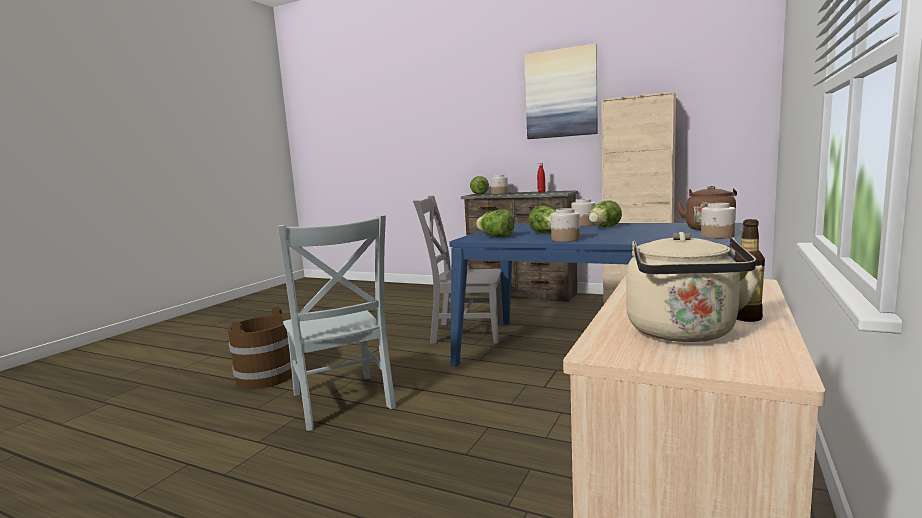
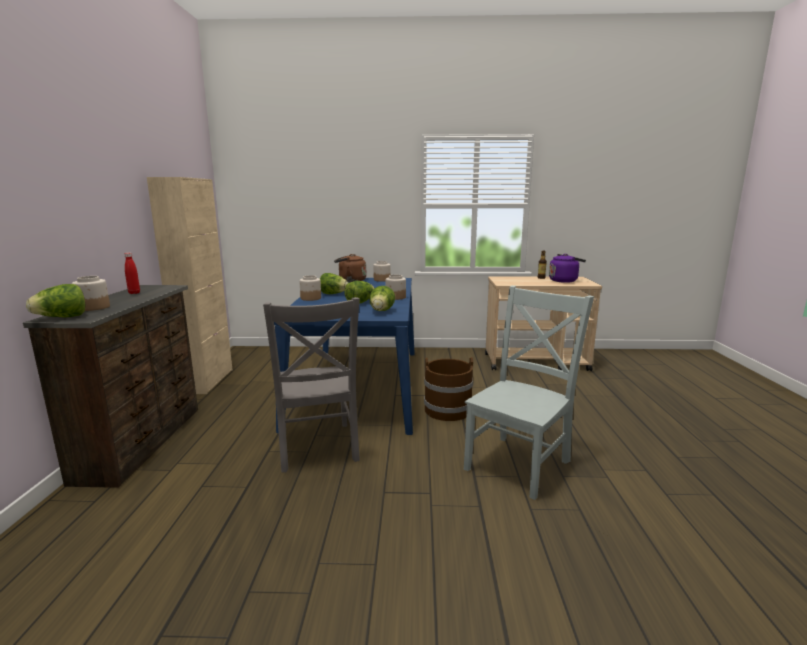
camera: 115 degrees left, 5 degrees up
brown bucket [228,306,292,389] -> brown bucket moved to [424,357,473,421]
picture [524,43,598,139] -> none
beige kettle [626,232,762,342] -> purple kettle [549,254,586,283]

